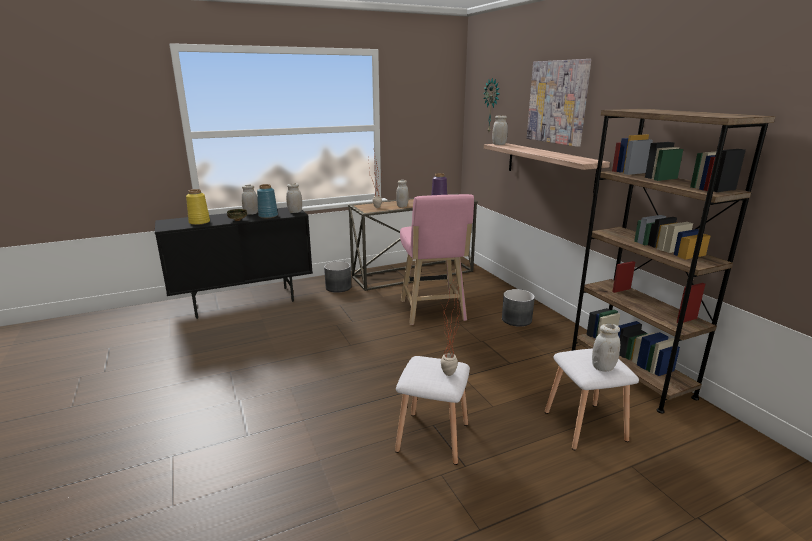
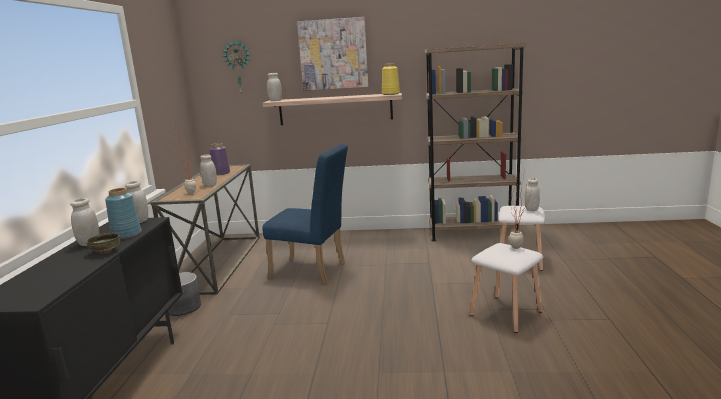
camera: 60 degrees left, 5 degrees down
yellow vase [186,189,210,225] -> yellow vase moved to [382,63,400,95]
pink stool [400,194,474,325] -> blue chair [262,144,348,284]
grey planter [502,289,535,327] -> none

